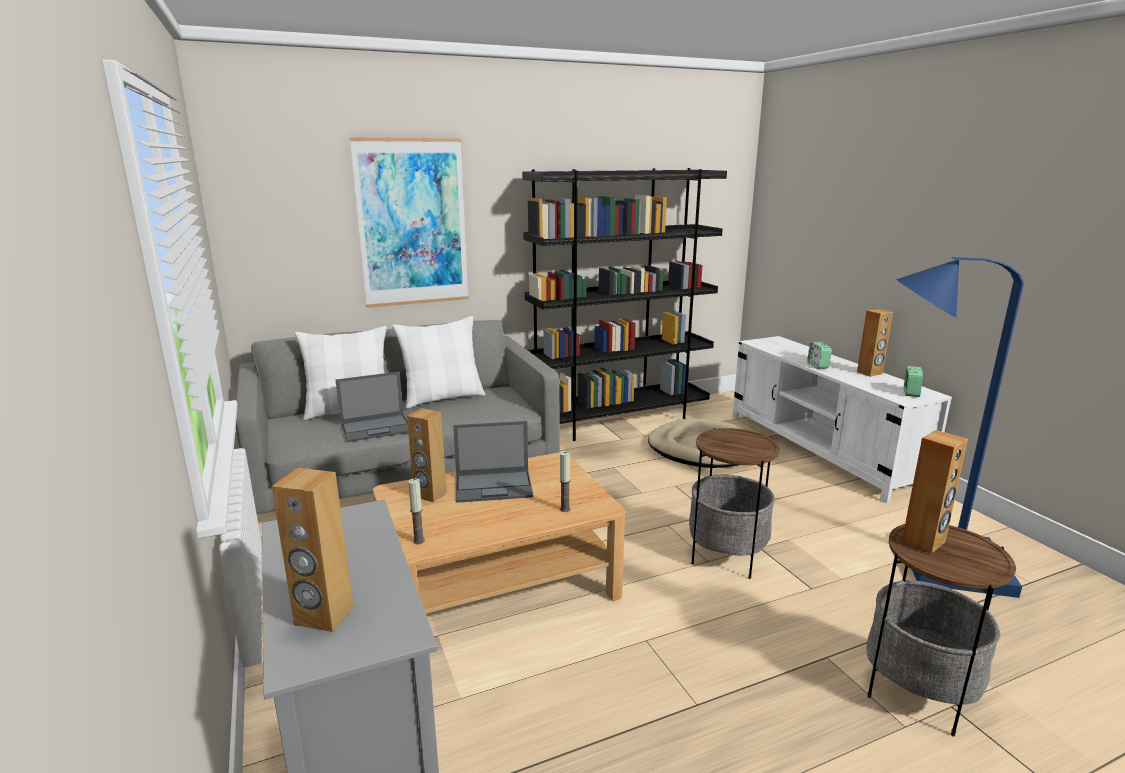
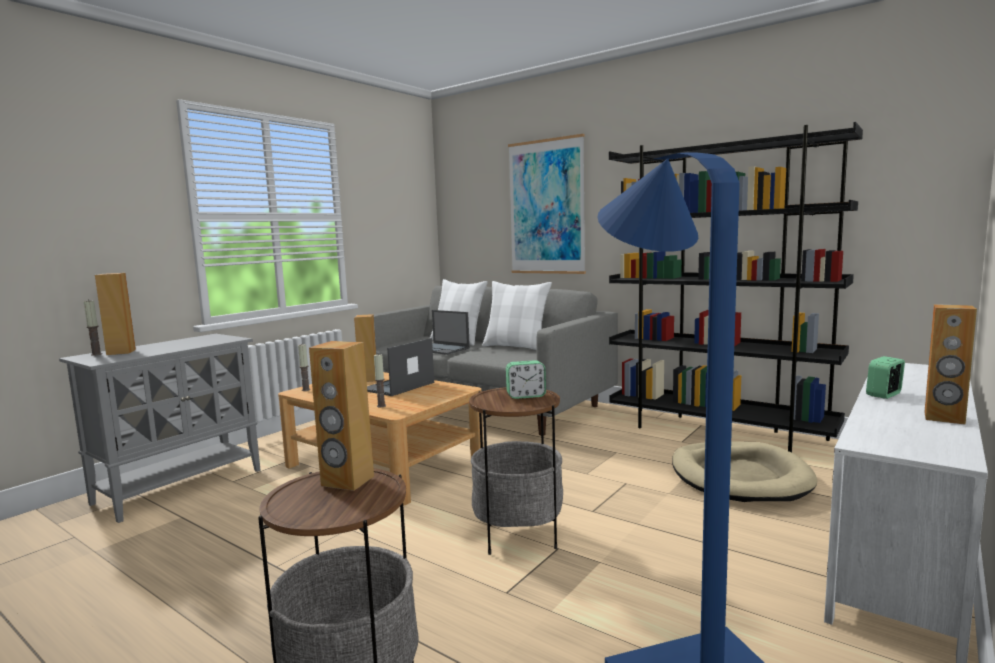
camera: 60 degrees right, 10 degrees down
laptop [453,421,533,503] -> laptop turned 75 degrees clockwise [367,338,434,396]
alarm clock [904,366,923,397] -> alarm clock moved to [506,360,546,399]
none -> candle [84,299,102,356]

